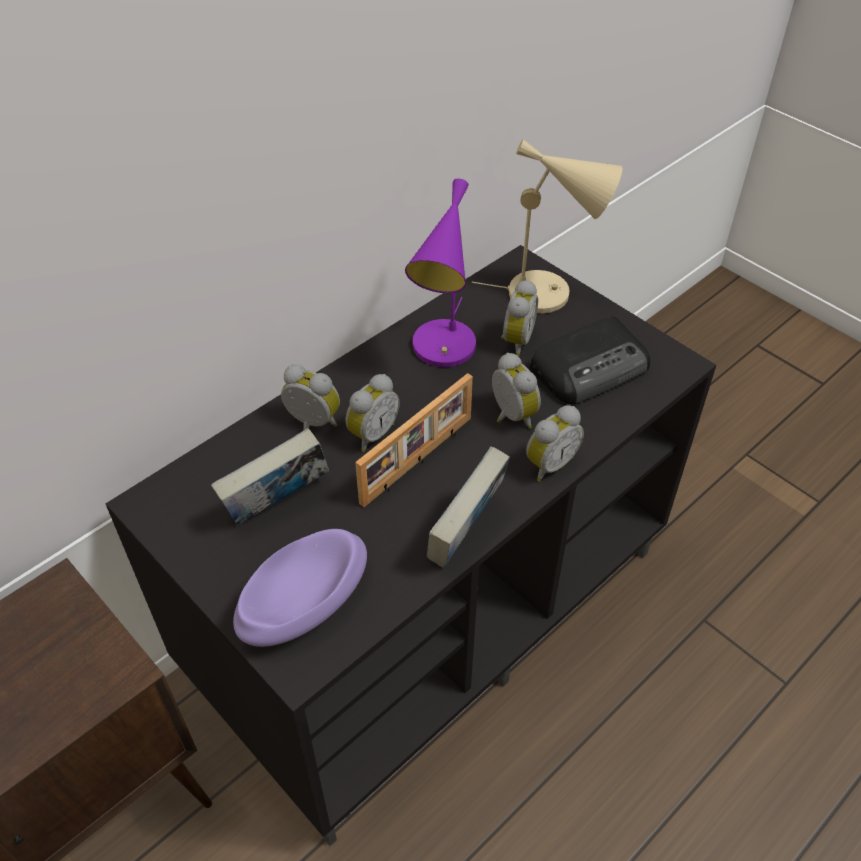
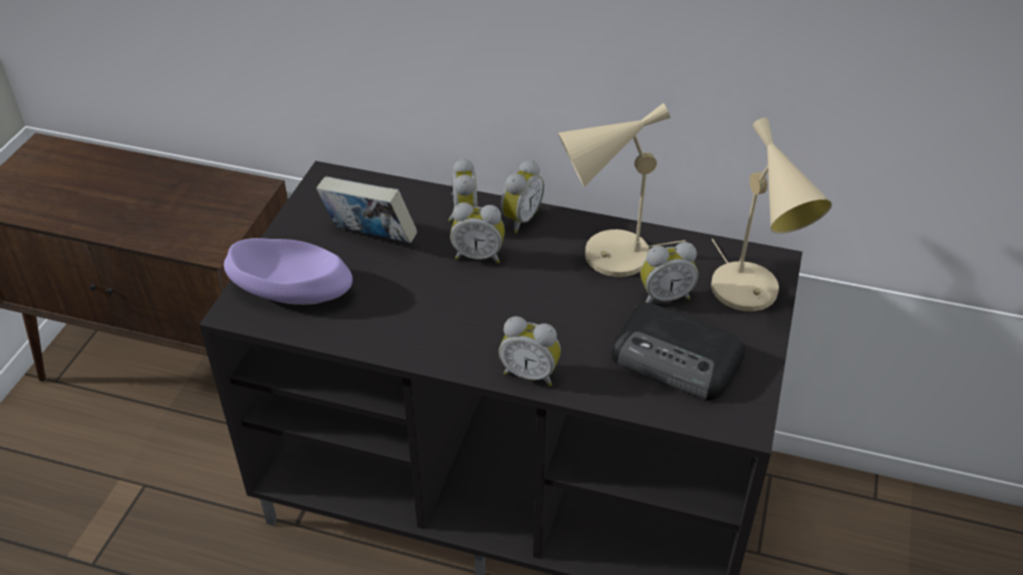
camera: 60 degrees right, 5 degrees down
picture frame [355,373,473,507] -> none
purple table lamp [405,178,476,367] -> beige table lamp [558,103,686,277]
book [427,446,510,568] -> none
alarm clock [492,353,541,429] -> alarm clock moved to [501,160,544,233]

